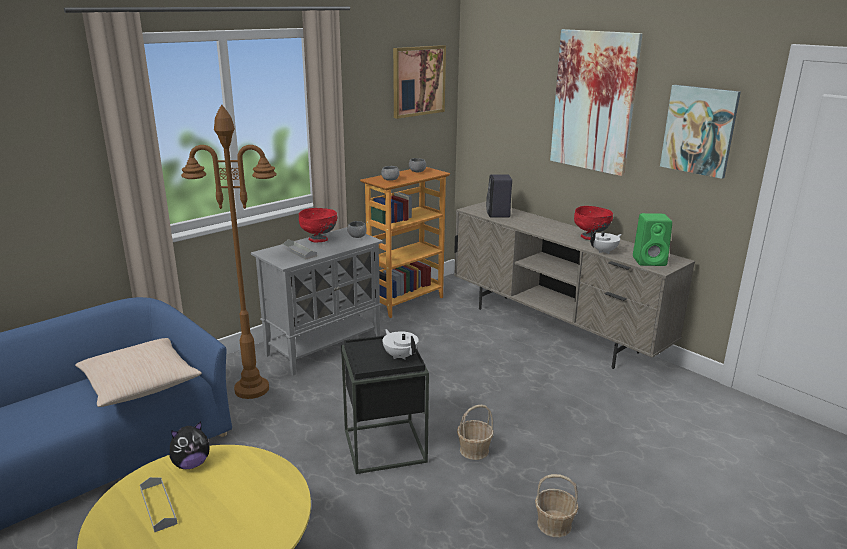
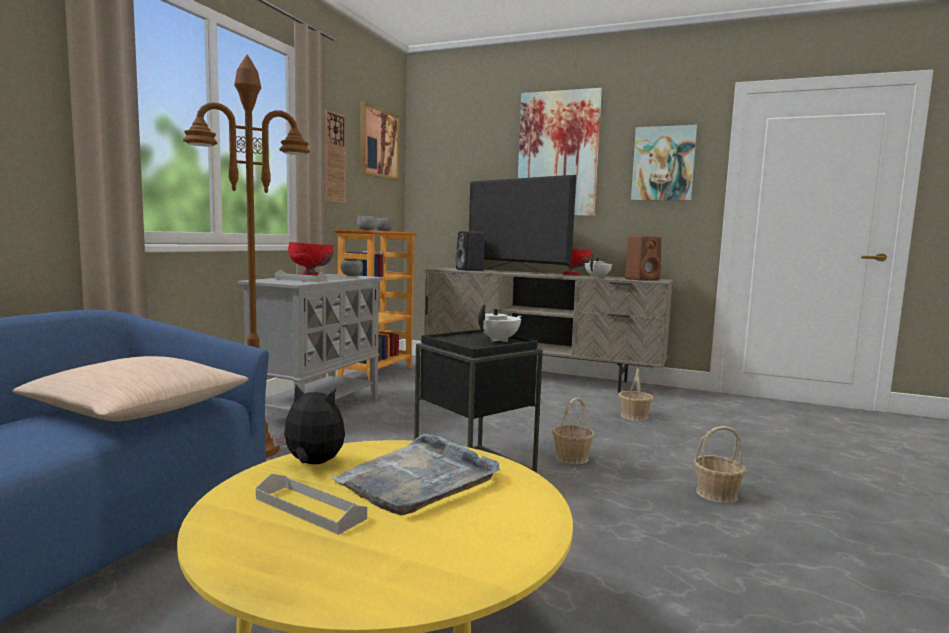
camera: 25 degrees left, 15 degrees down
plush toy [170,421,210,469] -> plush toy turned 105 degrees counterclockwise [273,385,345,464]
white teapot [382,329,419,360] -> white teapot turned 105 degrees clockwise [478,304,521,342]
green speaker [633,213,672,266] -> brown speaker [625,236,661,281]
none -> wall clock [325,109,346,204]
none -> grey tray [331,434,500,516]
none -> television [469,175,576,275]
none -> basket [619,368,654,421]

